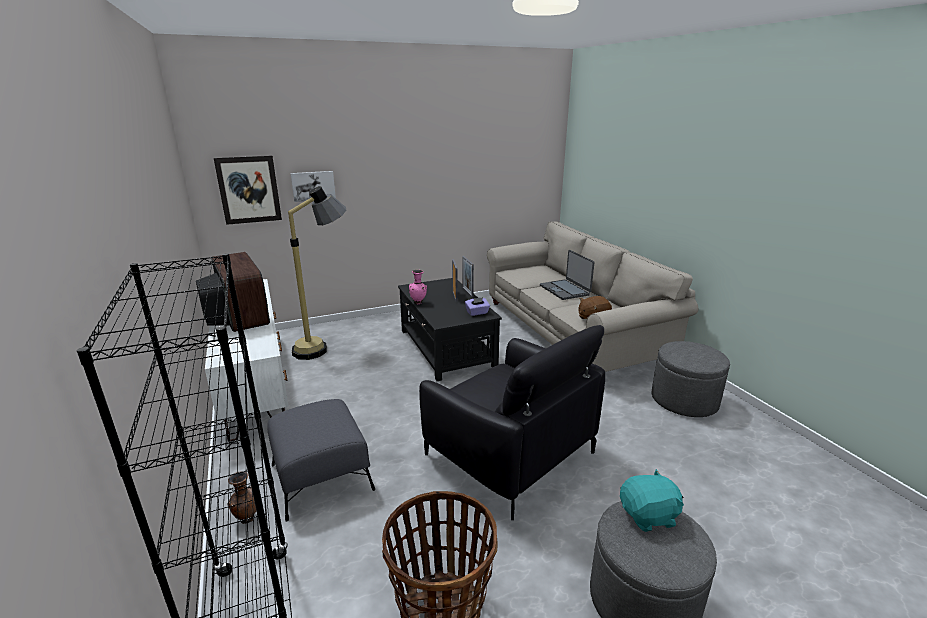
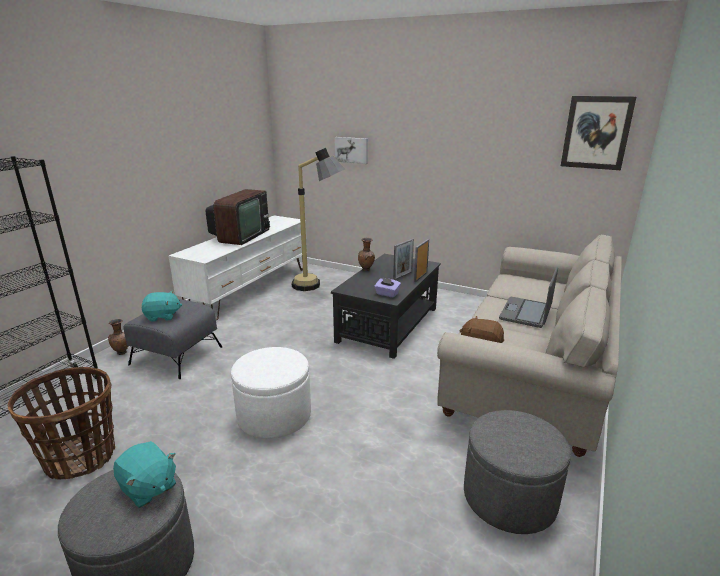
camera: 50 degrees right, 0 degrees up
picture [214,155,282,225] -> picture moved to [561,96,636,170]
pink vase [409,270,427,304] -> brown vase [358,238,375,271]
black armchair [419,325,605,520] -> white ottoman [231,347,311,439]
none -> turquoise plush toy [142,291,182,322]

